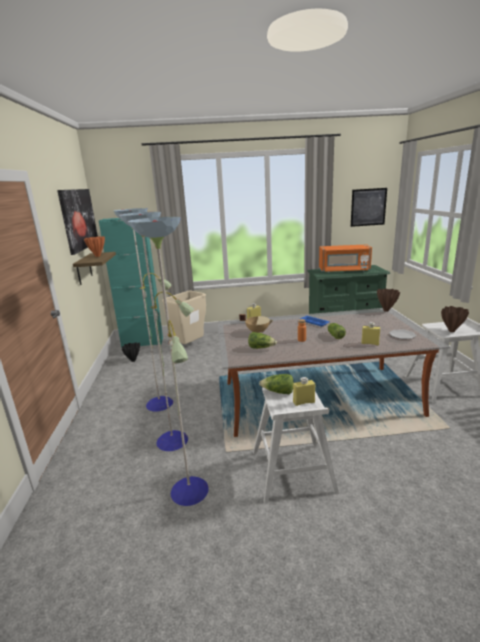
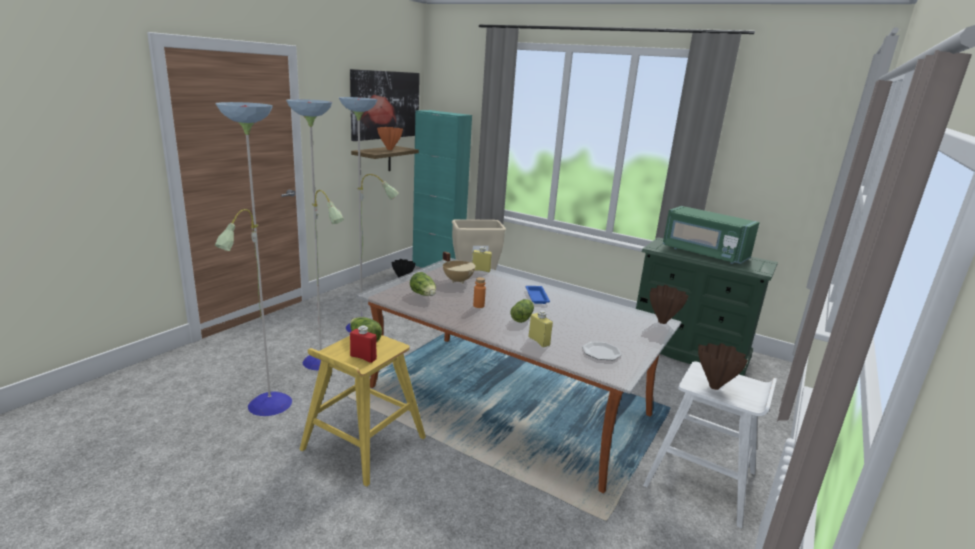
camera: 35 degrees right, 0 degrees up
white stool [253,387,339,504] -> yellow stool [299,335,426,487]
yellow bottle [293,377,315,406] -> red bottle [350,325,377,363]
orange microwave [319,244,372,273] -> green microwave [663,206,760,264]
picture [351,188,387,227] -> none

